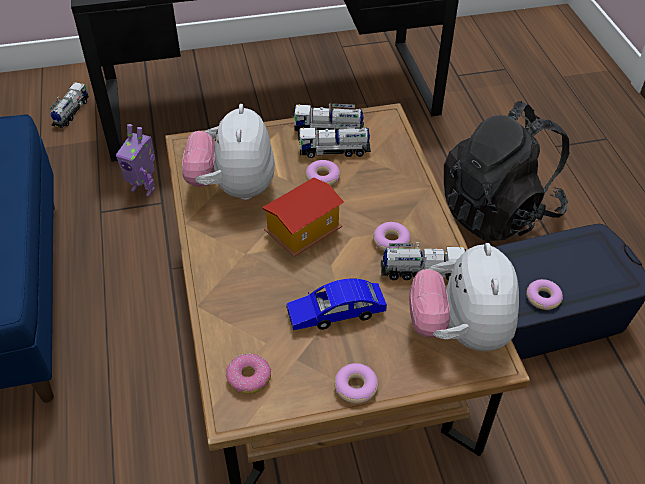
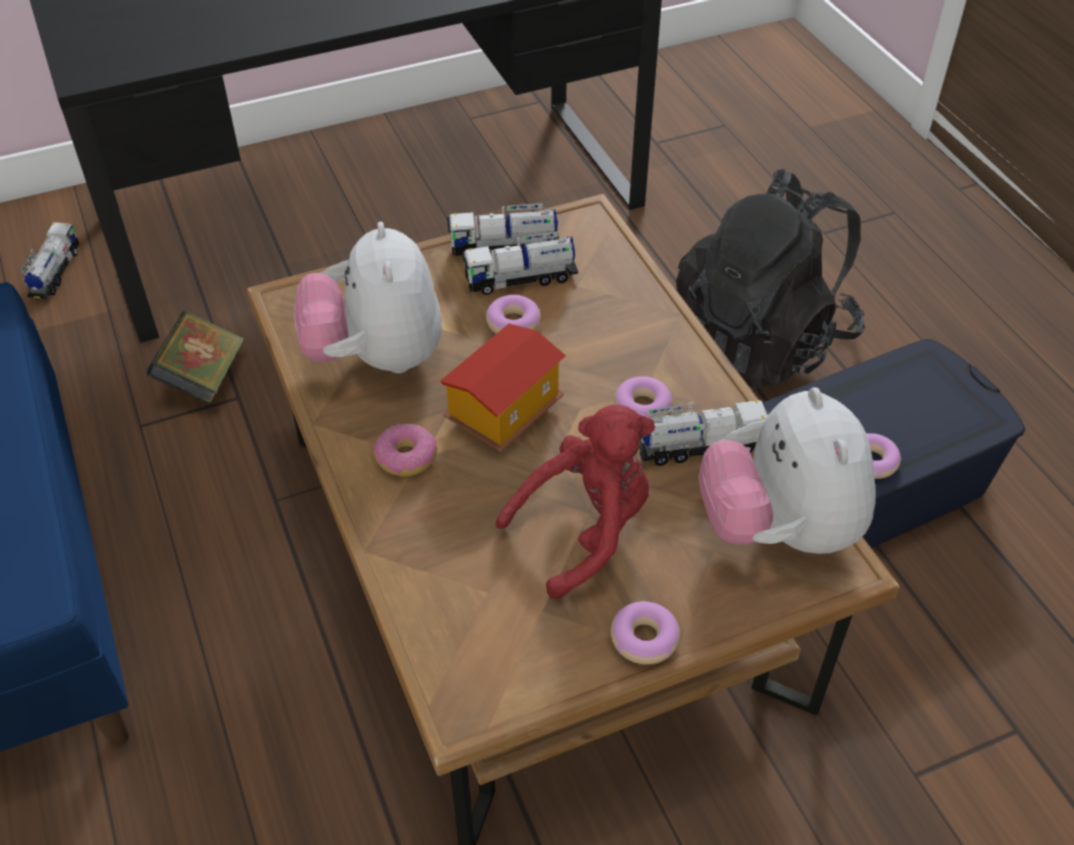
camera: 10 degrees left, 0 degrees up
toy robot [116,124,155,197] -> book [146,311,244,405]
donut [226,354,271,394] -> donut moved to [373,424,437,476]
blue toy car [287,278,387,330] -> red plush toy [496,405,655,599]

